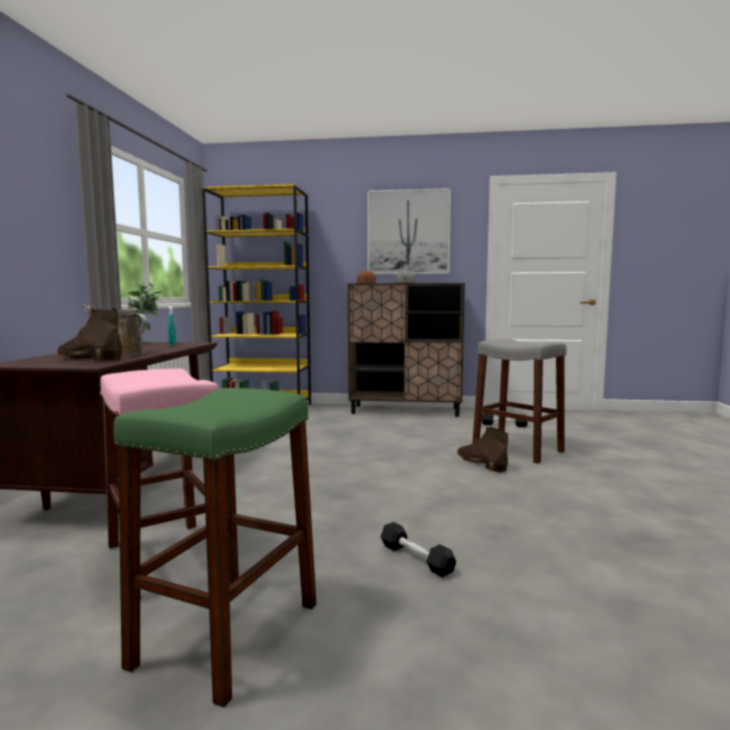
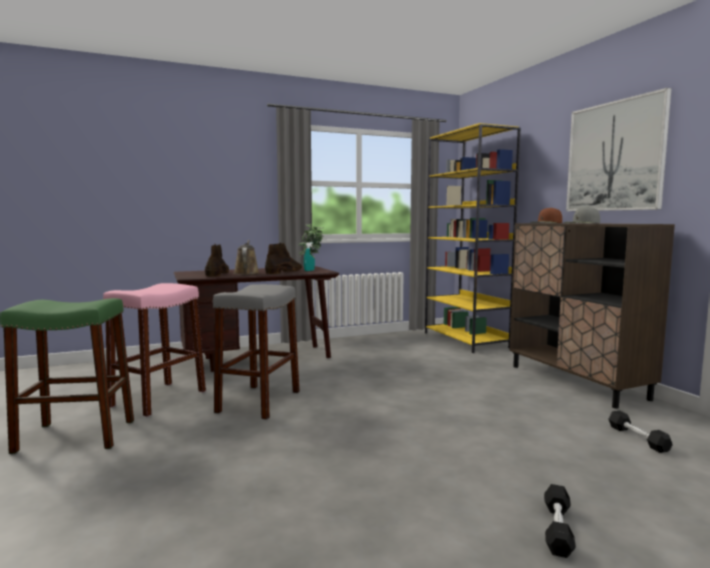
camera: 60 degrees right, 0 degrees up
black dumbbell [380,522,456,577] -> black dumbbell moved to [544,484,576,558]
brown boot [457,427,508,473] -> brown boot moved to [265,243,302,274]
grey stool [472,339,567,464] -> grey stool moved to [213,284,300,420]

